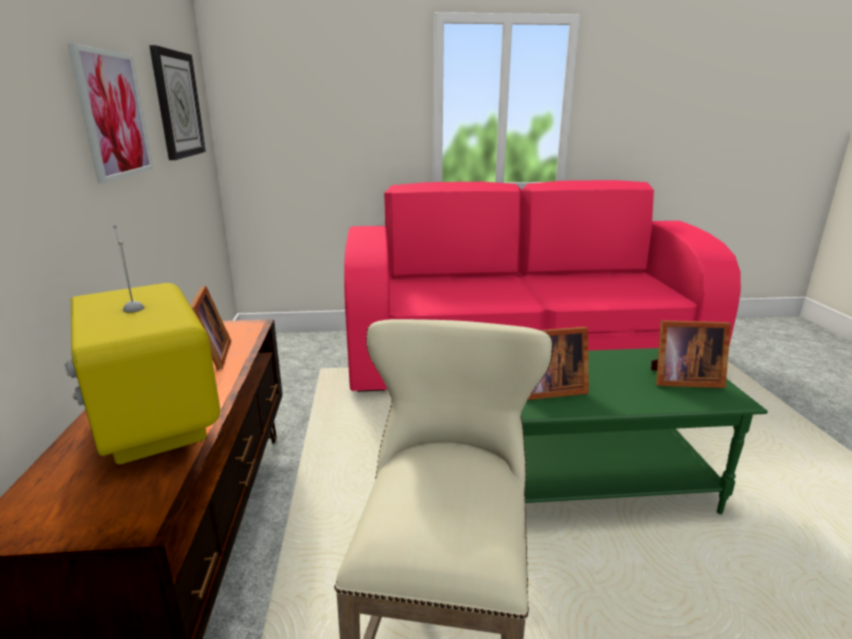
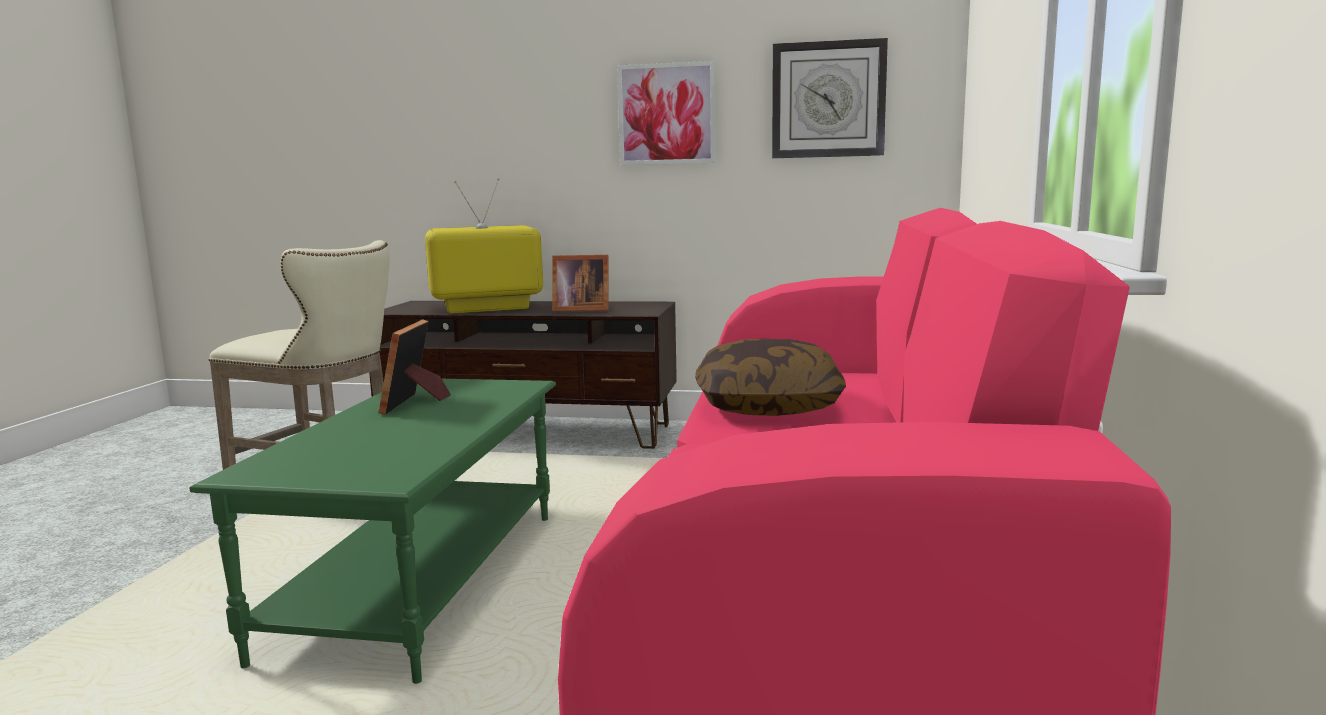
camera: 105 degrees right, 10 degrees down
picture frame [651,320,731,388] -> none
none -> pillow [695,339,846,416]

